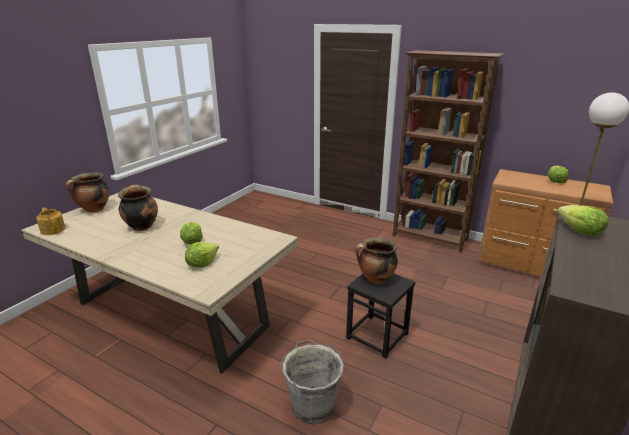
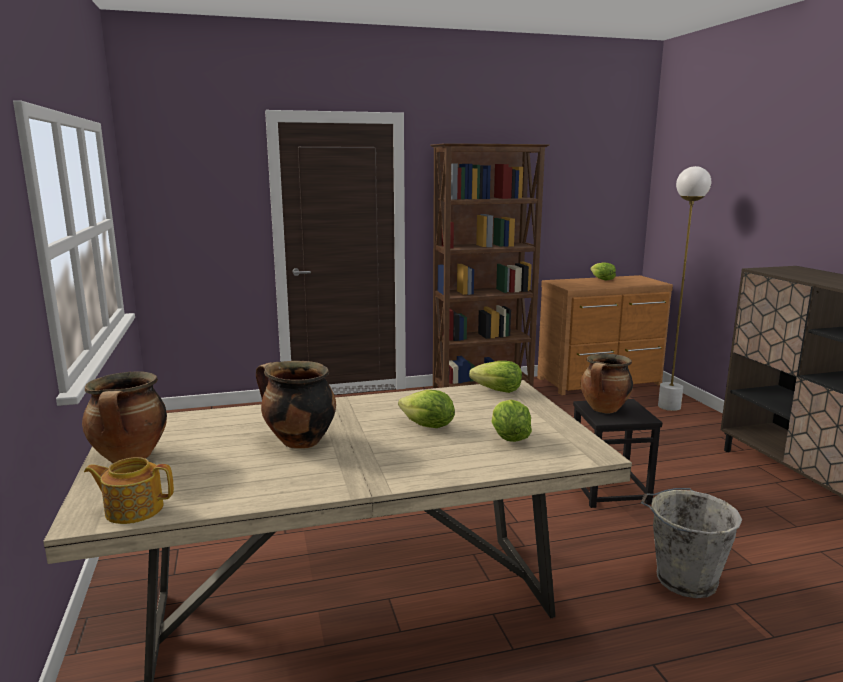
camera: 45 degrees left, 10 degrees down
lettuce [558,205,608,236] -> lettuce moved to [469,361,522,393]

